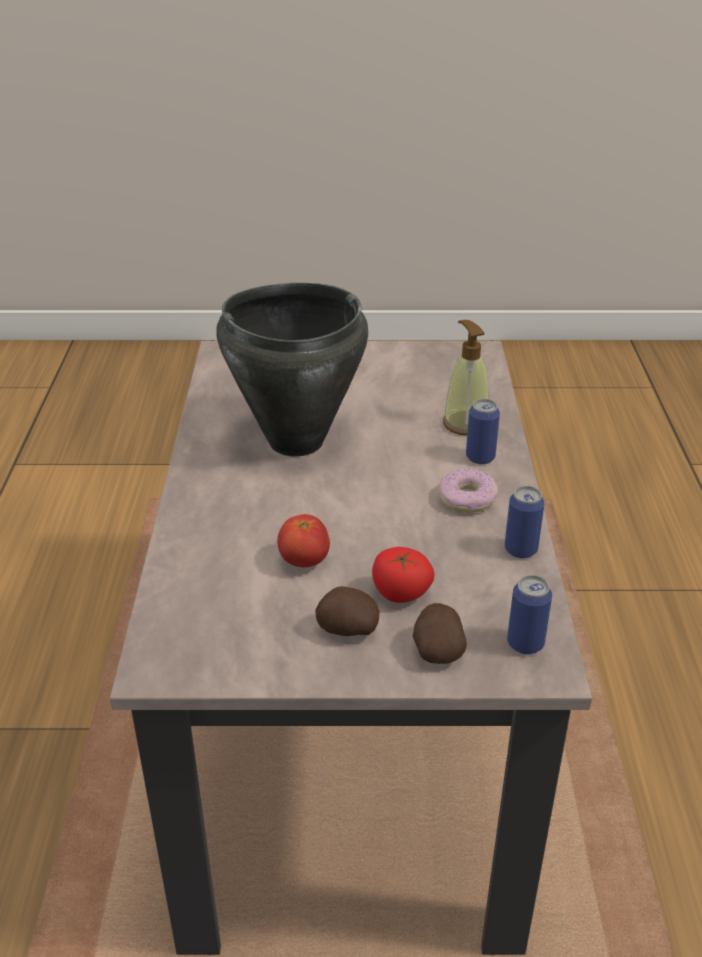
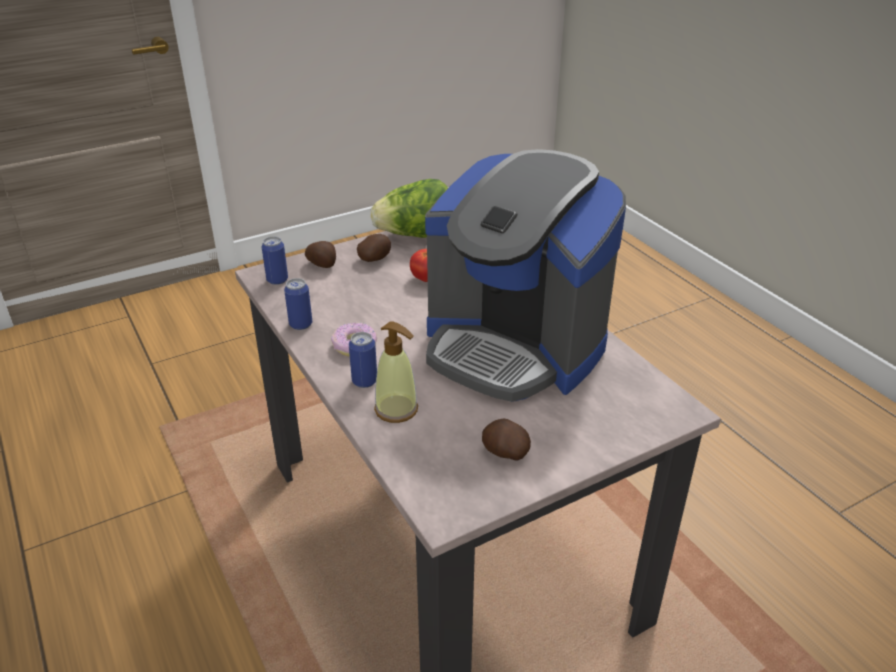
camera: 150 degrees right, 0 degrees up
black cooking pot [216,283,369,457] -> coffee machine [425,149,626,402]
tomato [372,547,435,603] -> none
none -> lettuce [371,179,448,238]
none -> potato [482,419,531,461]

